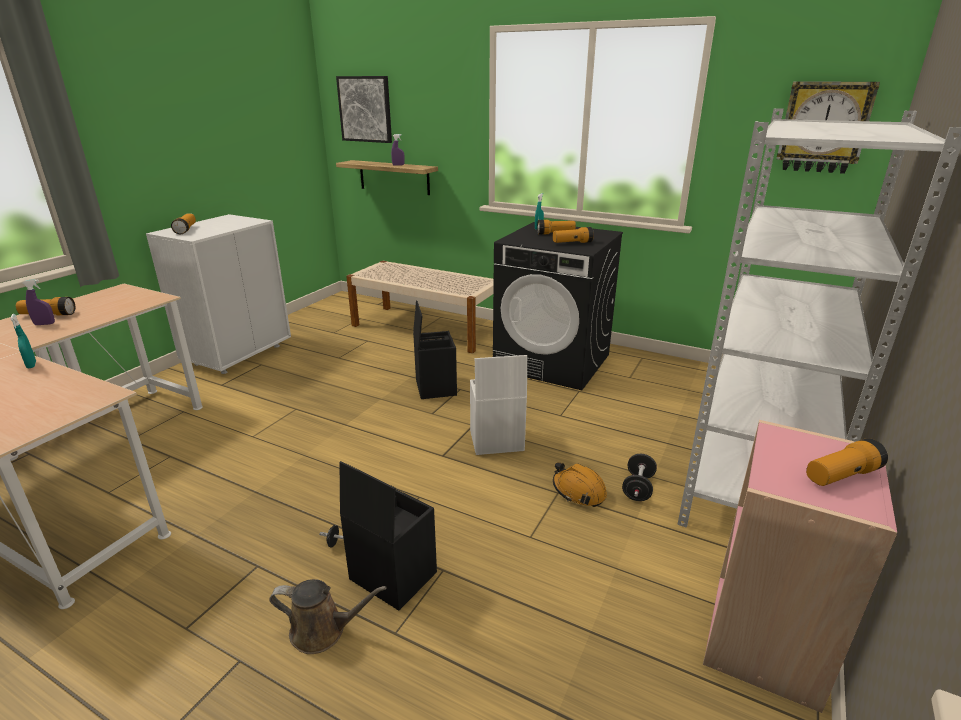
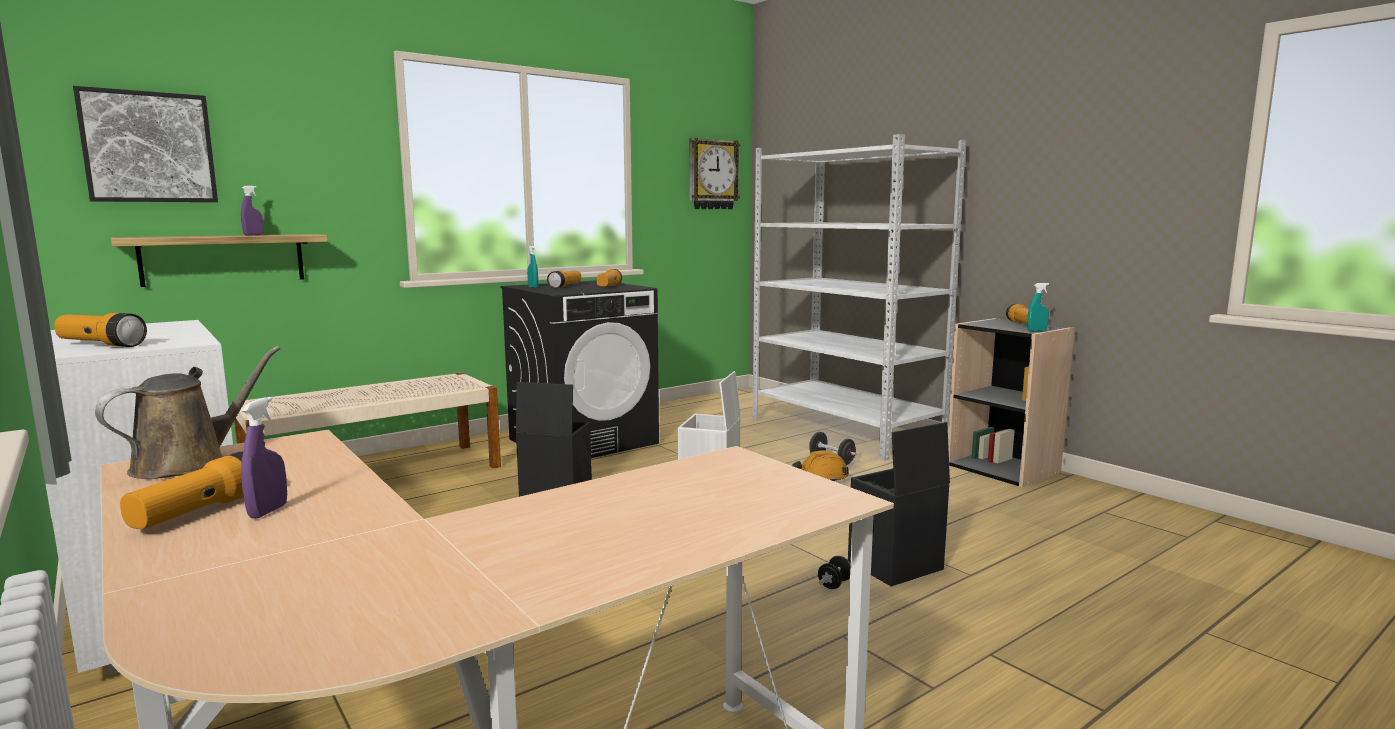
camera: 65 degrees left, 15 degrees down
turquoise spray bottle [10,314,36,368] -> turquoise spray bottle moved to [1027,283,1049,332]
brown watering can [269,579,387,654] -> brown watering can moved to [95,346,280,479]
pink bookcase [703,420,897,713] -> black bookcase [948,318,1075,487]

